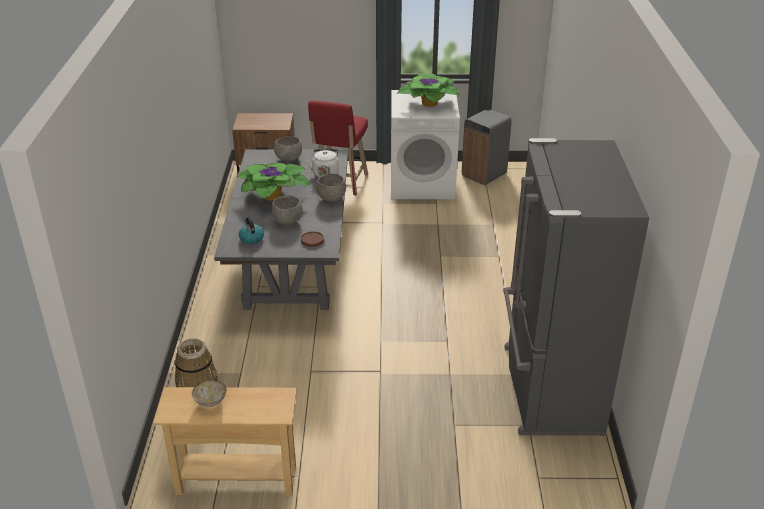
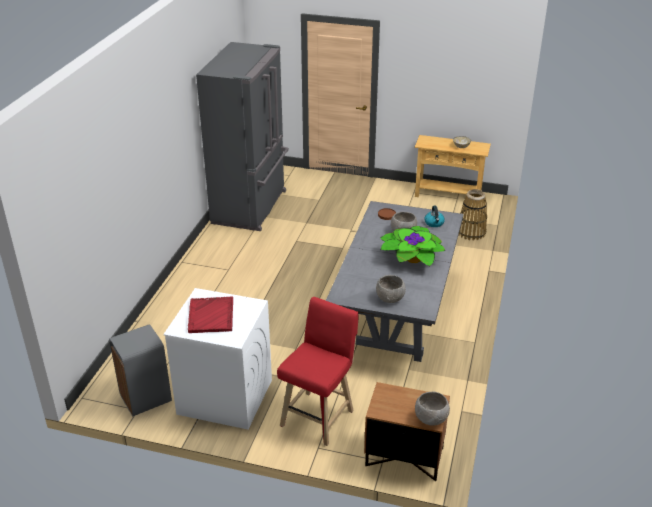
camera: 165 degrees left, 0 degrees up
white kettle [306,149,339,178] -> none
grey bowl [316,174,346,202] -> grey bowl moved to [415,391,450,426]
potted plant [397,73,459,107] -> red tray [188,296,233,333]

